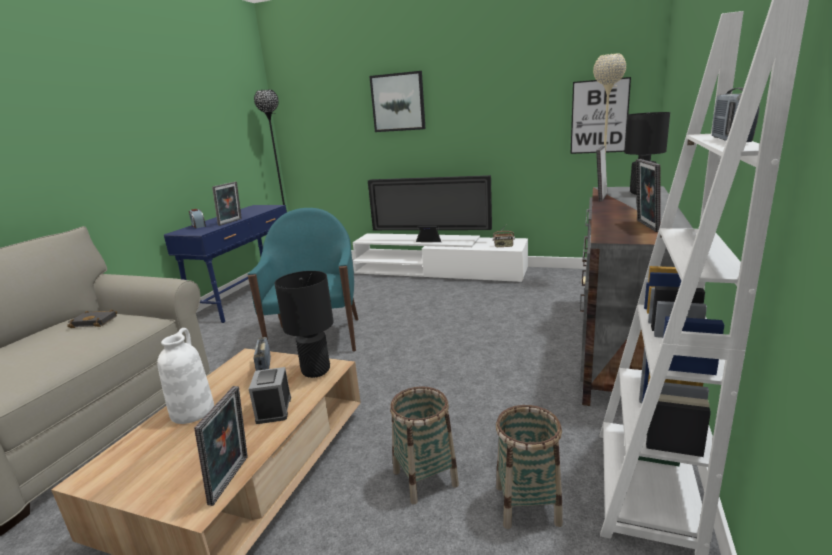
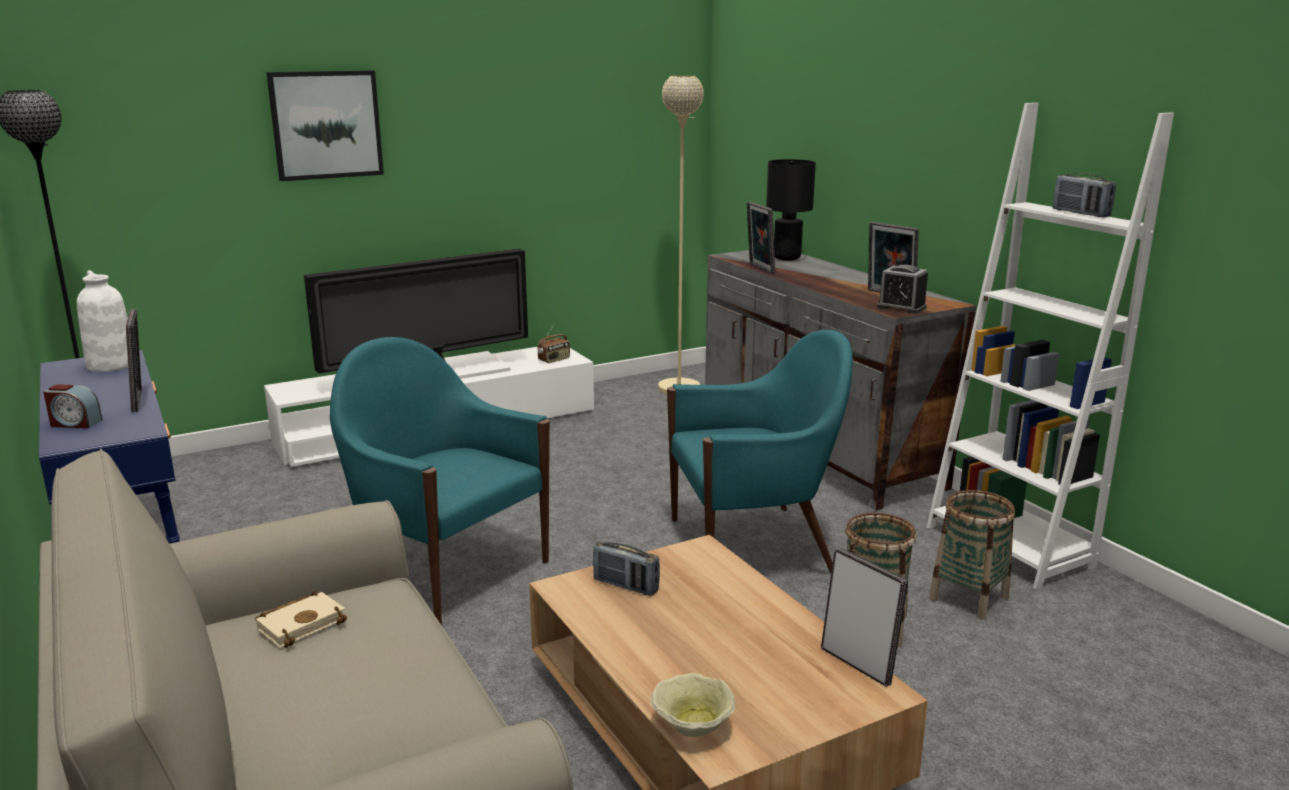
camera: 50 degrees left, 0 degrees up
black book [67,310,117,328] -> beige book [255,591,347,648]
white vase [157,328,214,424] -> white vase moved to [77,270,128,372]
alarm clock [249,367,291,424] -> alarm clock moved to [877,265,928,314]
black table lamp [275,271,334,378] -> none
picture [571,77,631,154] -> none
none -> beige bowl [651,673,735,737]
none -> turquoise armchair [667,330,853,573]

